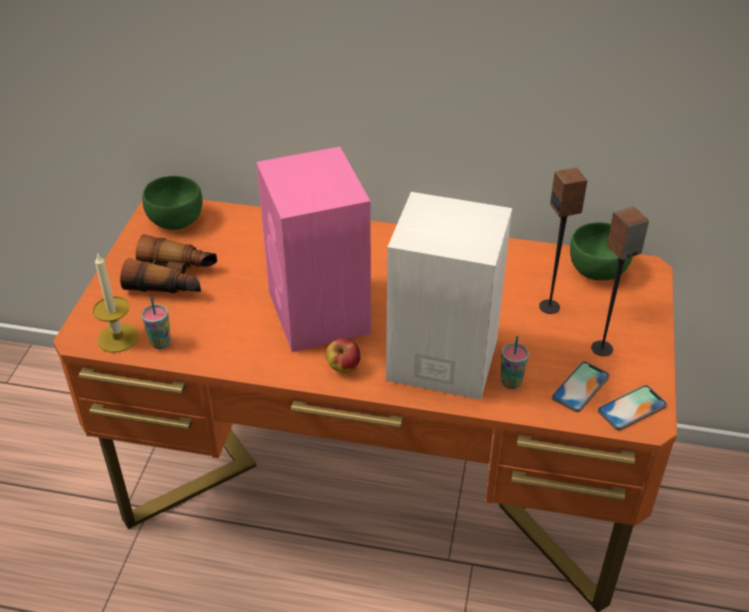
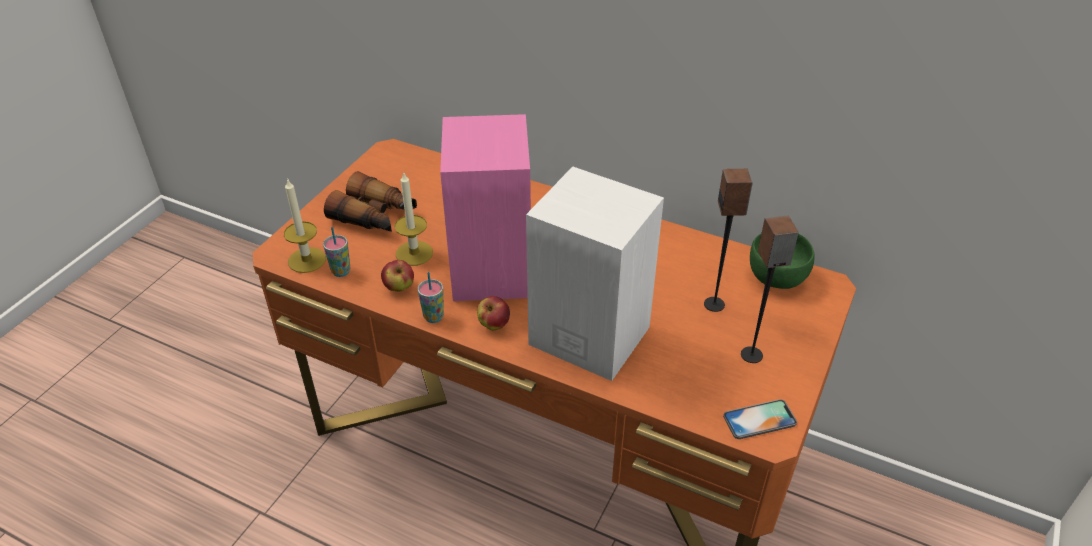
camera: 15 degrees right, 0 degrees up
green bowl [142,176,202,230] -> none
cup [501,336,529,389] -> cup moved to [418,272,444,323]
phone [552,361,610,412] -> none
none -> apple [381,260,414,292]
none -> candle [394,171,433,266]

